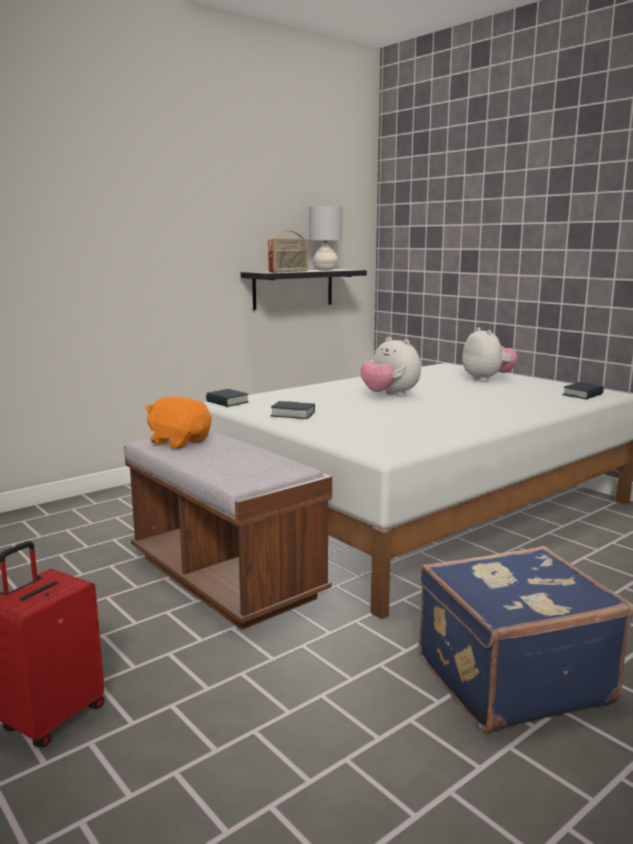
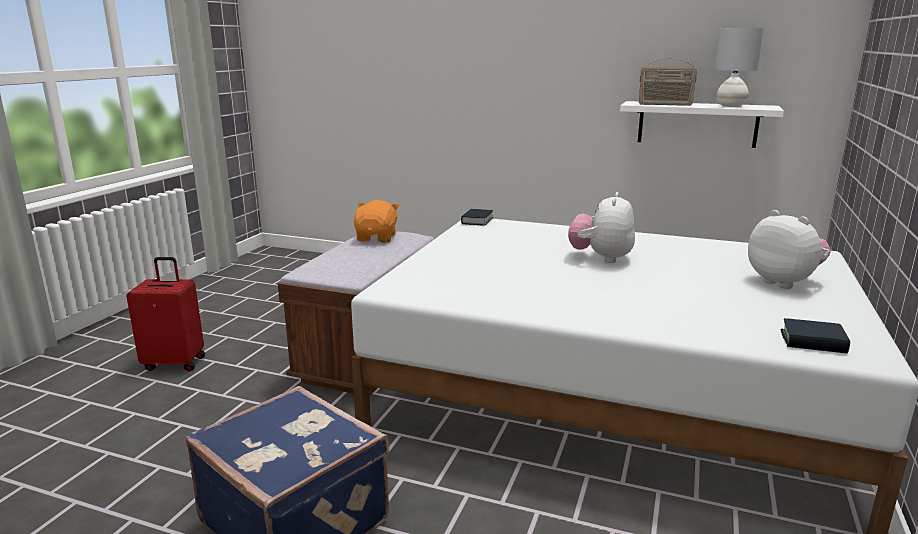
camera: 60 degrees right, 5 degrees up
black shelf [241,269,367,310] -> white shelf [620,101,784,148]
book [271,401,315,419] -> none
plush toy [462,327,517,382] -> plush toy turned 75 degrees counterclockwise [748,210,831,289]

